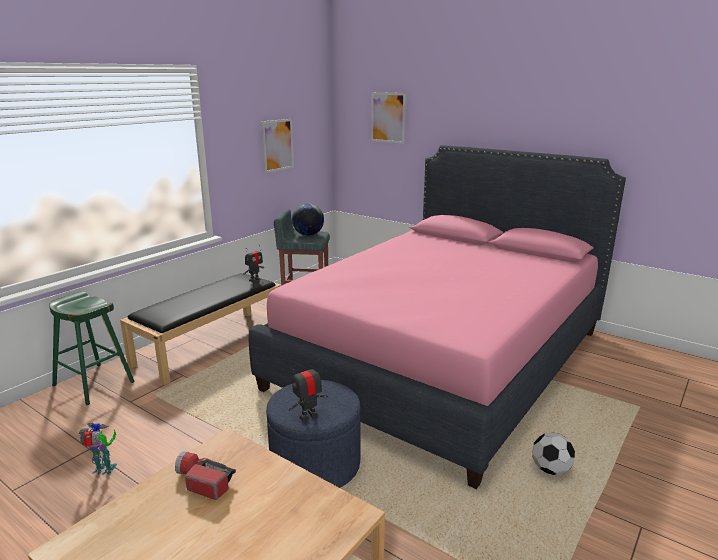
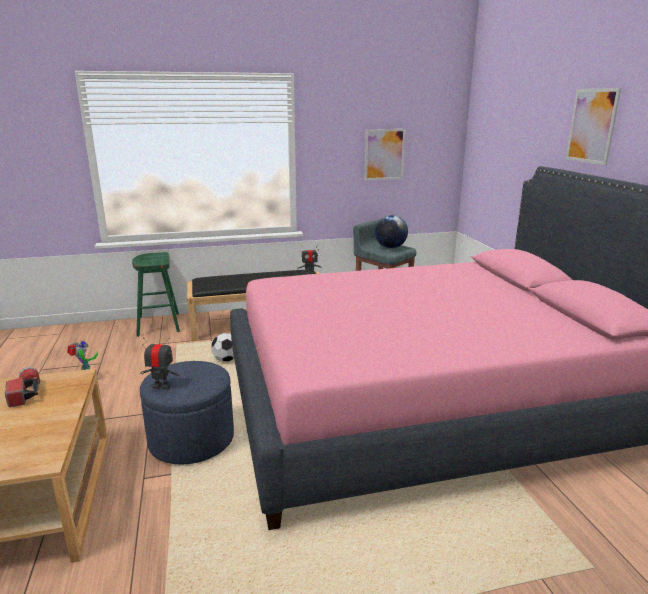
camera: 40 degrees right, 0 degrees up
picture [371,92,406,144] -> picture moved to [566,88,621,165]
football [532,432,575,475] -> football moved to [211,333,234,362]

